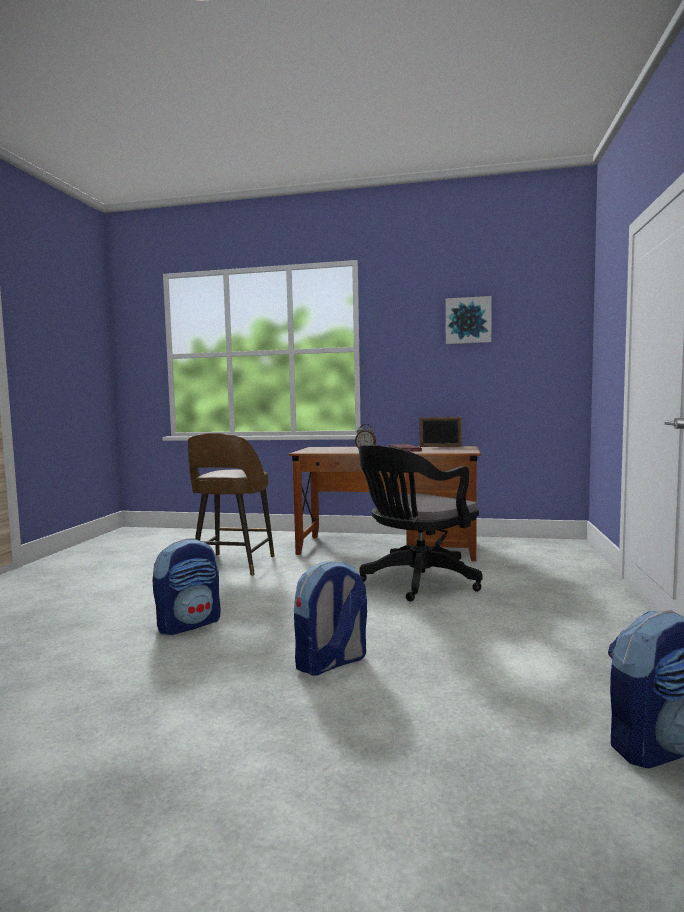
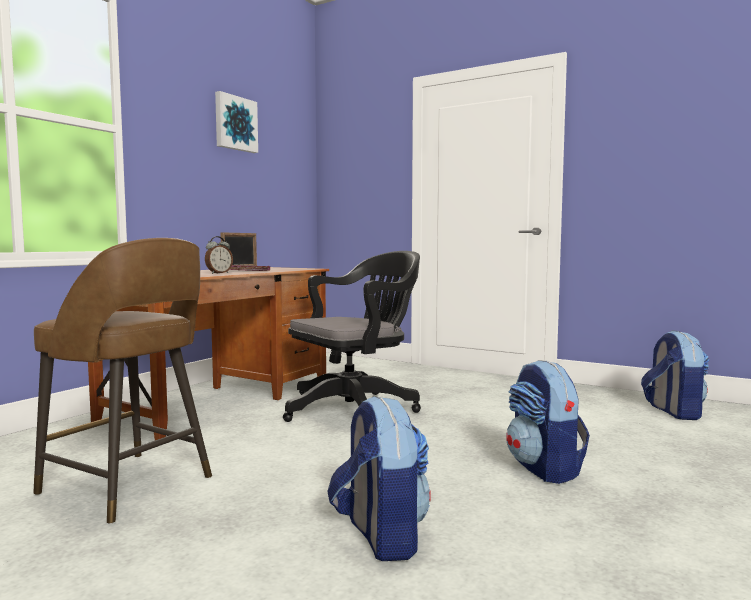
camera: 70 degrees left, 0 degrees up
black office chair [358,445,483,601] -> black office chair turned 105 degrees counterclockwise [283,251,421,422]

